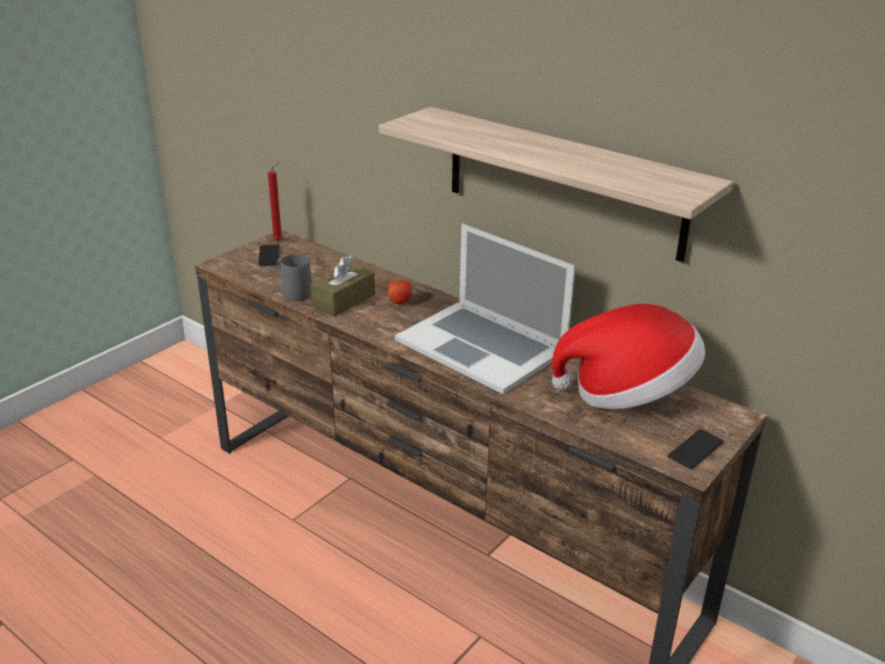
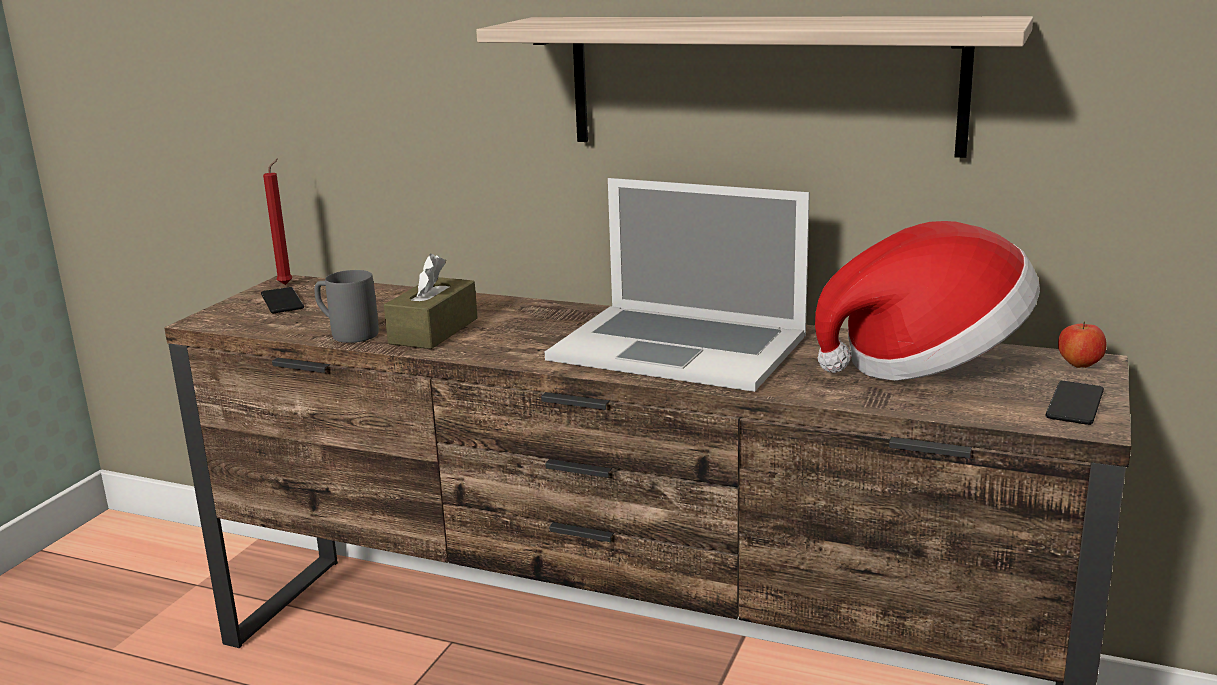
camera: 15 degrees left, 10 degrees down
apple [388,280,412,305] -> apple moved to [1058,321,1106,368]

